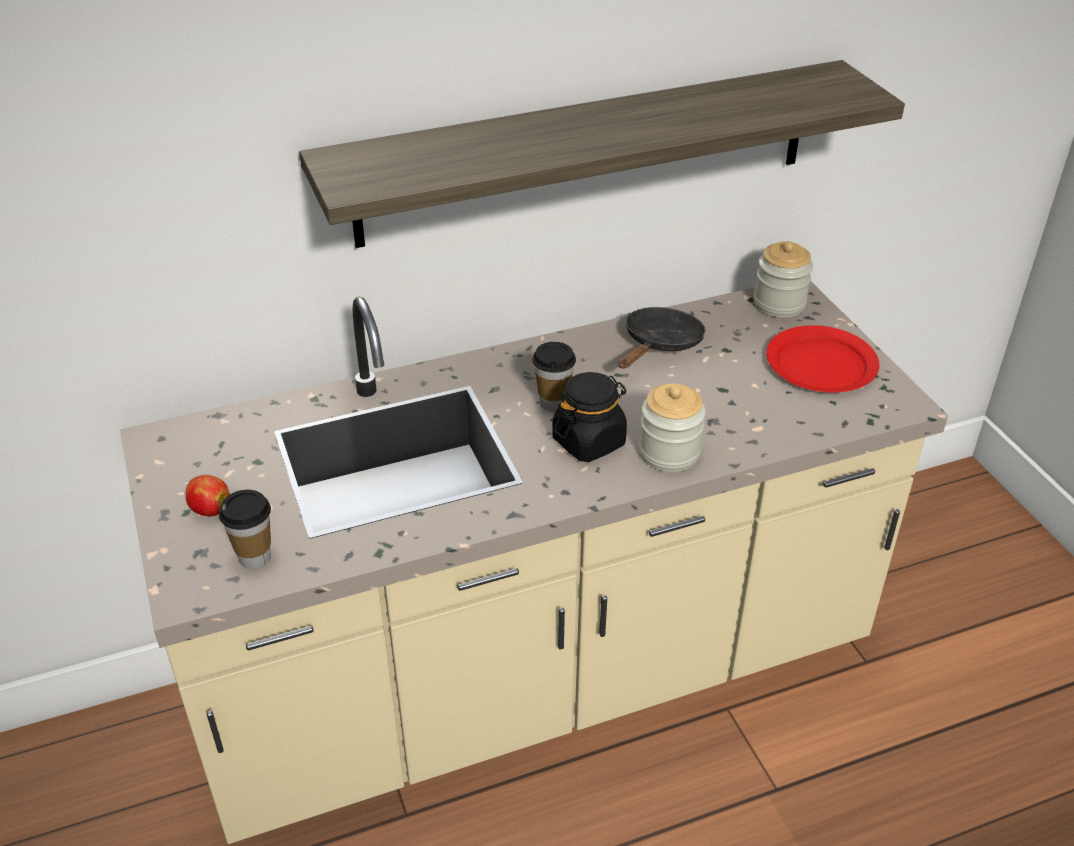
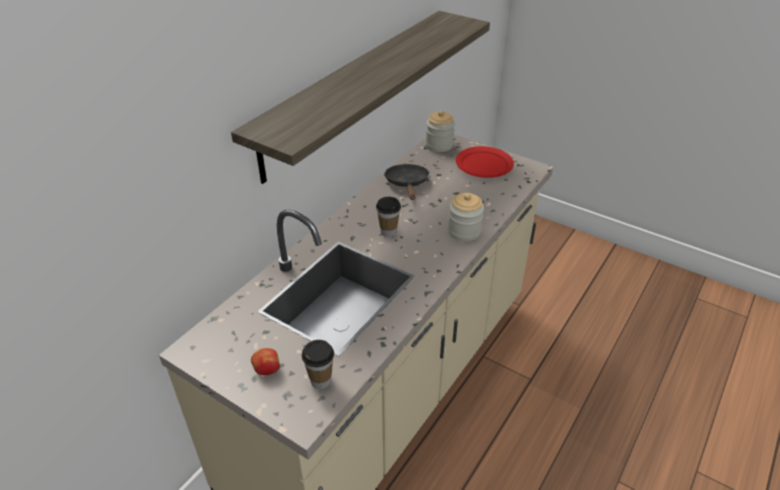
camera: 35 degrees left, 0 degrees up
black jar [552,372,627,462] -> none

